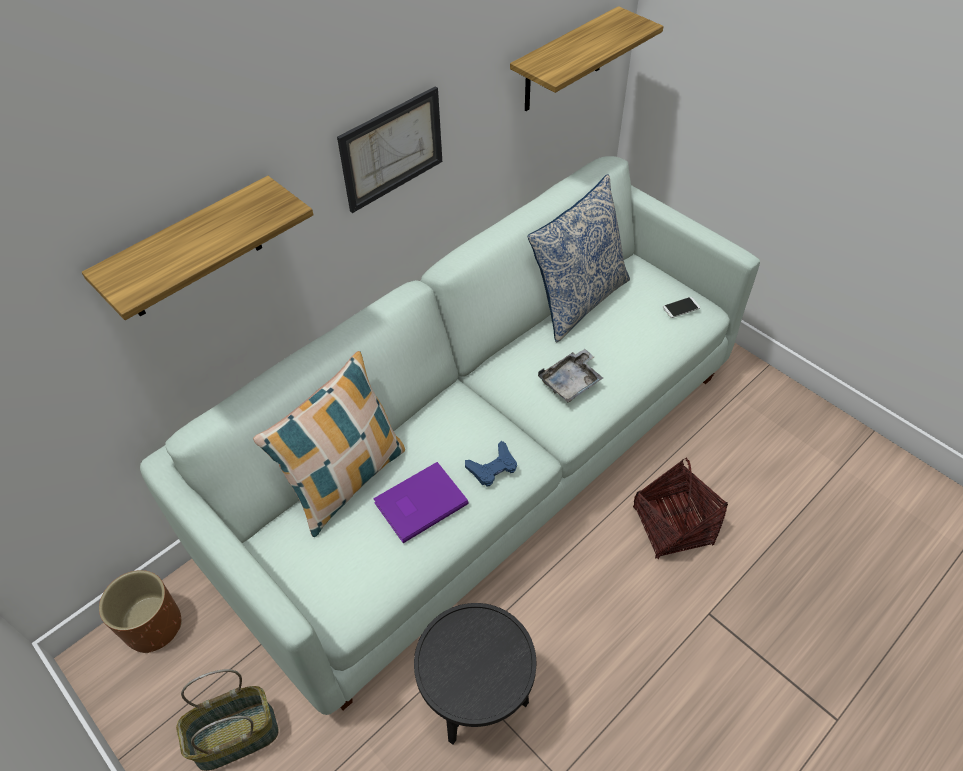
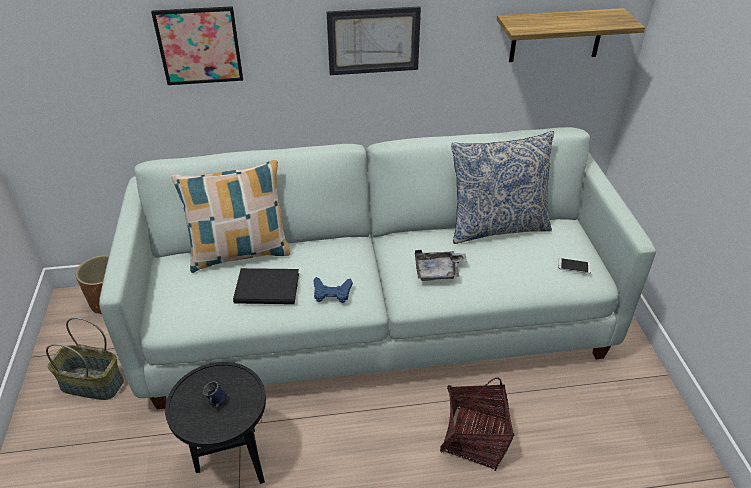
camera: 35 degrees right, 10 degrees down
shelf [82,176,313,320] -> picture [151,6,243,85]
purple book [373,462,468,543] -> black book [233,268,299,304]
none -> blue mug [203,381,227,408]

